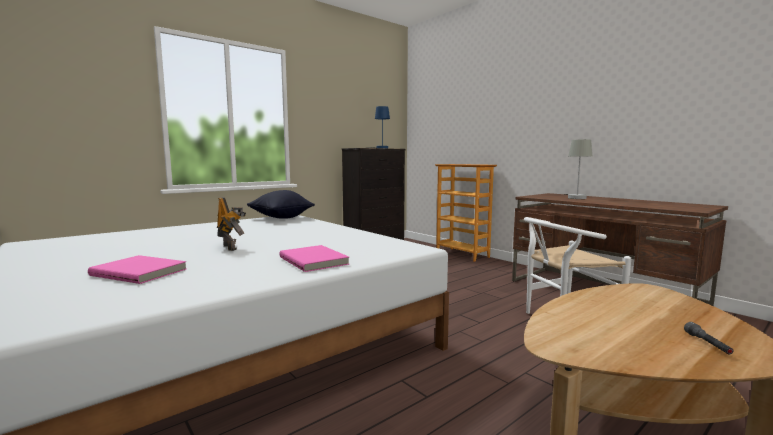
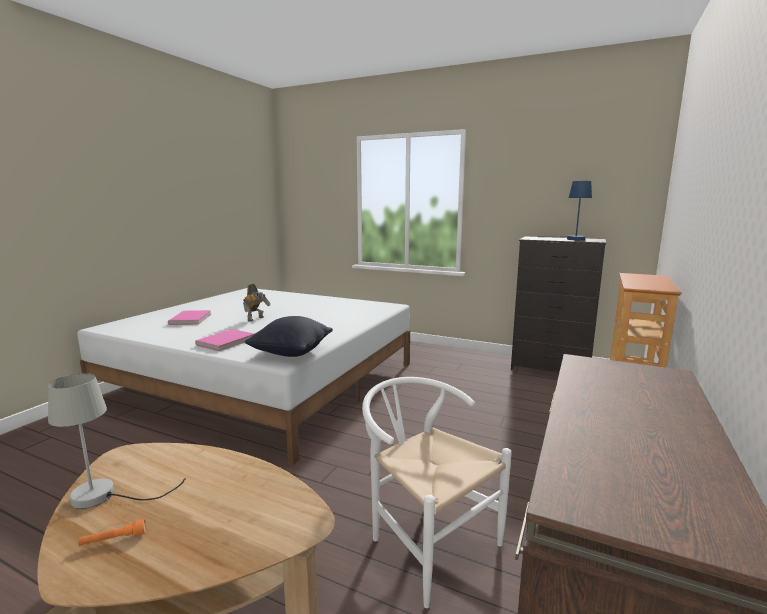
camera: 65 degrees right, 5 degrees up
black pillow [247,190,315,219] -> black pillow moved to [245,316,333,357]
grey table lamp [564,139,592,199] -> grey table lamp moved to [48,373,186,509]
grey flashlight [684,322,734,354] -> orange flashlight [78,519,146,545]

